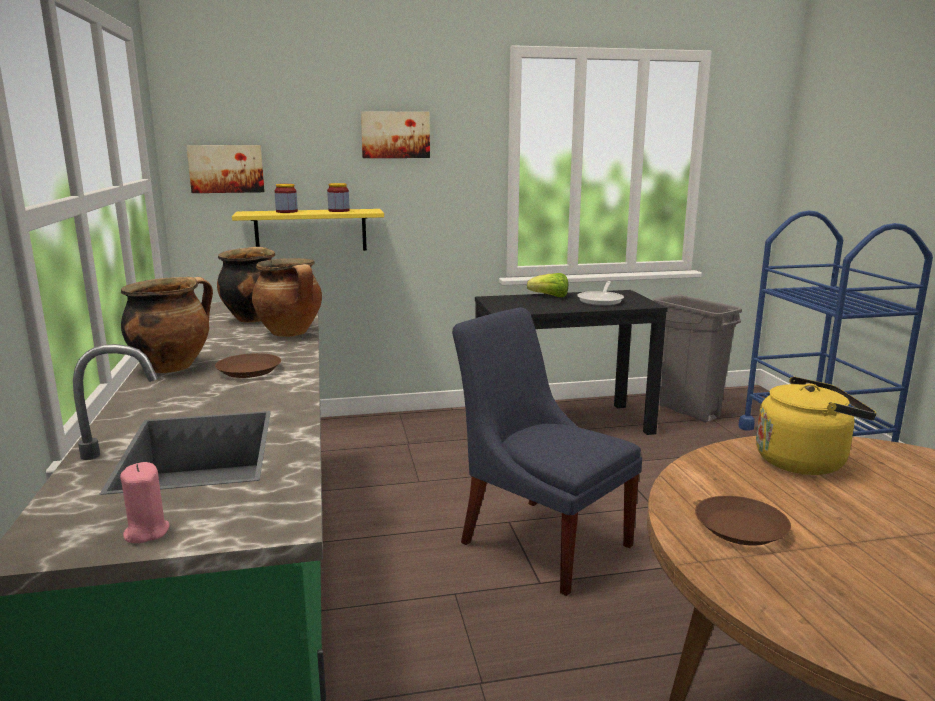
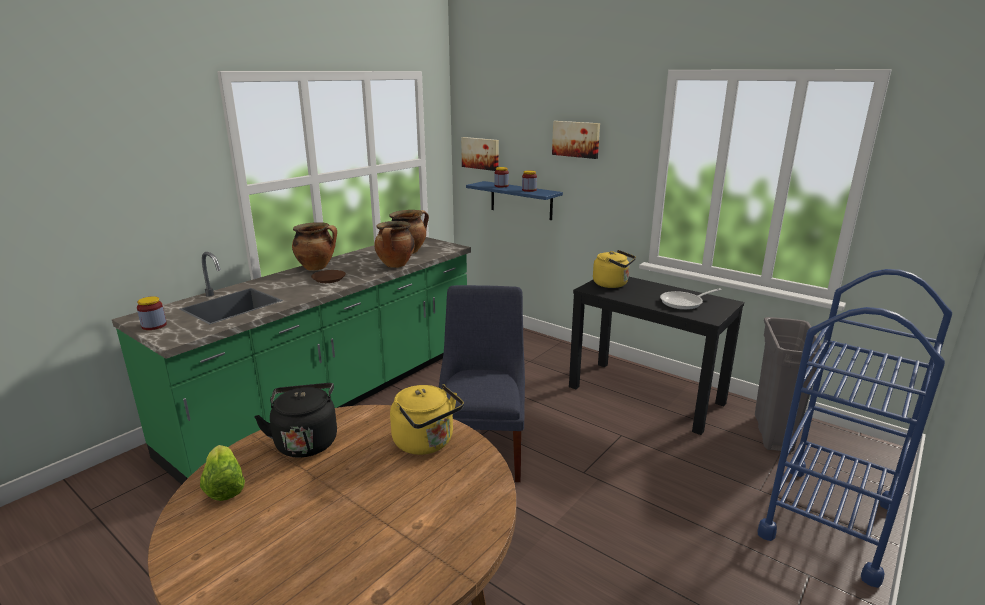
camera: 50 degrees right, 5 degrees up
pink candle [120,462,170,543] -> jar [137,296,167,330]
yellow shelf [232,209,384,251] -> blue shelf [466,181,563,220]
lettuce [527,273,568,297] -> lettuce moved to [200,445,245,501]
brown plate [695,496,791,546] -> black kettle [254,383,337,458]
none -> yellow kettle [593,250,636,288]

